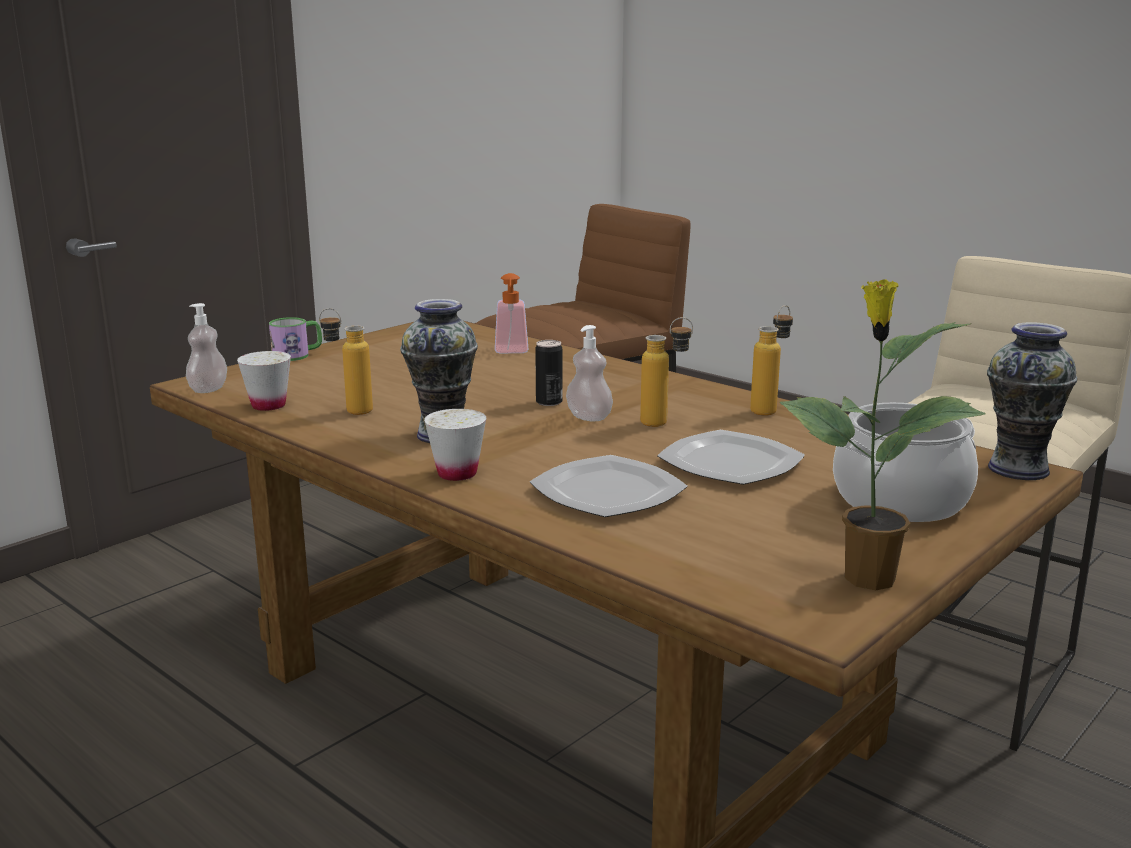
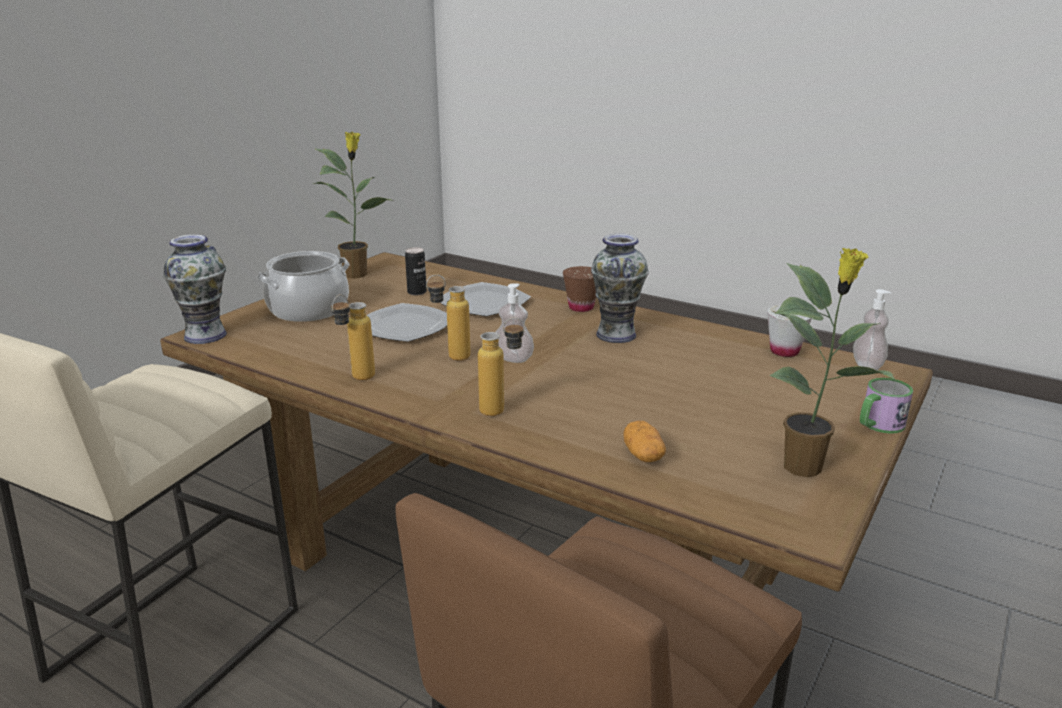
camera: 170 degrees right, 5 degrees up
bottle [319,308,373,415] -> bottle moved to [478,317,525,416]
white cup [424,409,486,481] -> brown cup [563,266,596,312]
soap dispenser [495,273,528,353] -> potato [623,421,666,462]
can [535,340,562,406] -> can moved to [405,247,427,295]
none -> potted plant [769,248,896,477]

